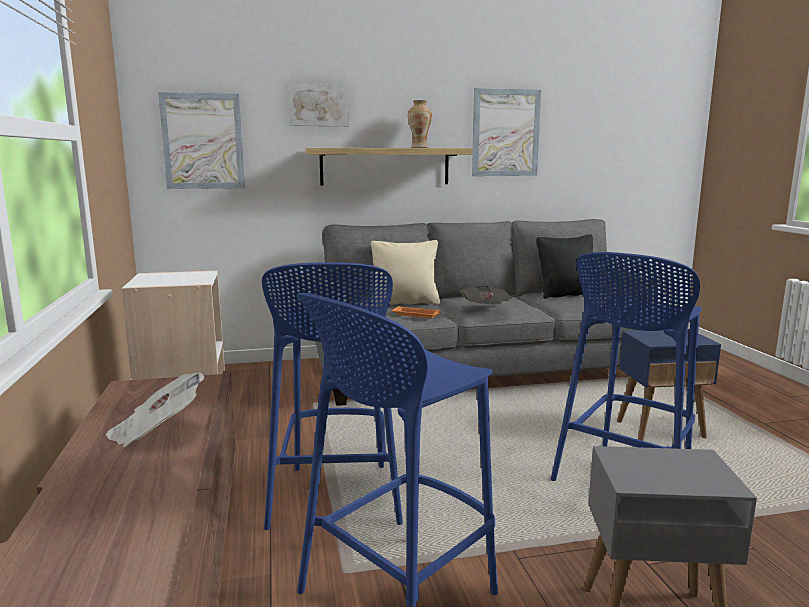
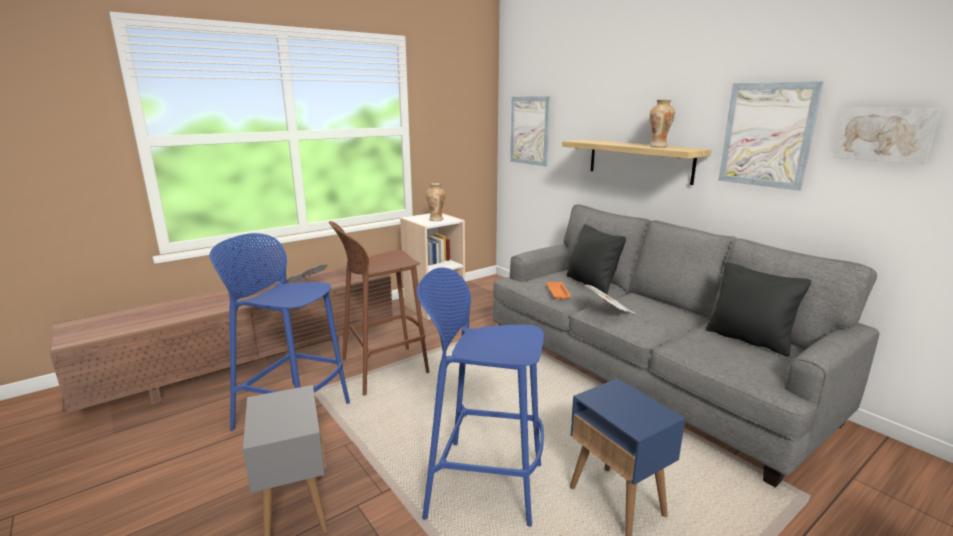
camera: 65 degrees right, 5 degrees up
blue stool [262,262,403,530] -> brown stool [329,221,429,396]
picture [288,84,349,126] -> picture moved to [833,107,942,164]
beige pillow [371,240,440,305] -> black pillow [567,224,626,294]
none -> vase [426,183,445,221]

